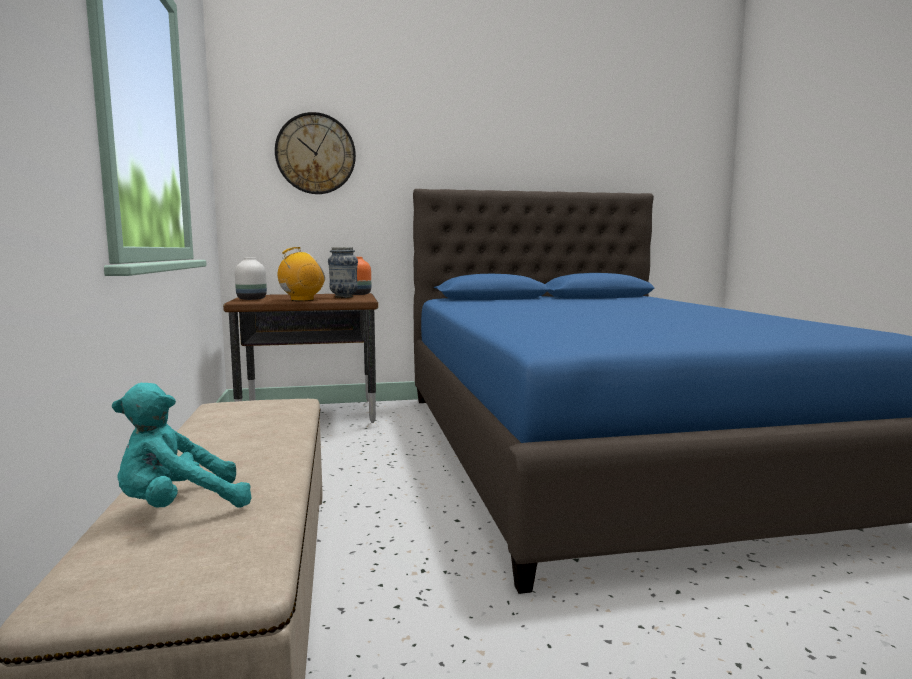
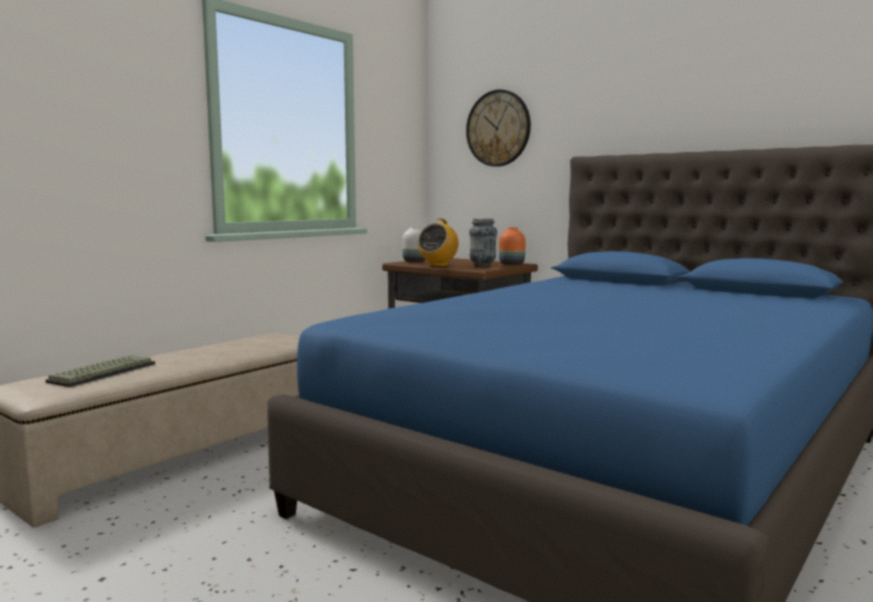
camera: 50 degrees right, 0 degrees up
turquoise plush toy [112,383,252,508] -> keyboard [46,355,155,387]
radio [278,247,325,301] -> radio turned 105 degrees clockwise [418,218,459,267]

